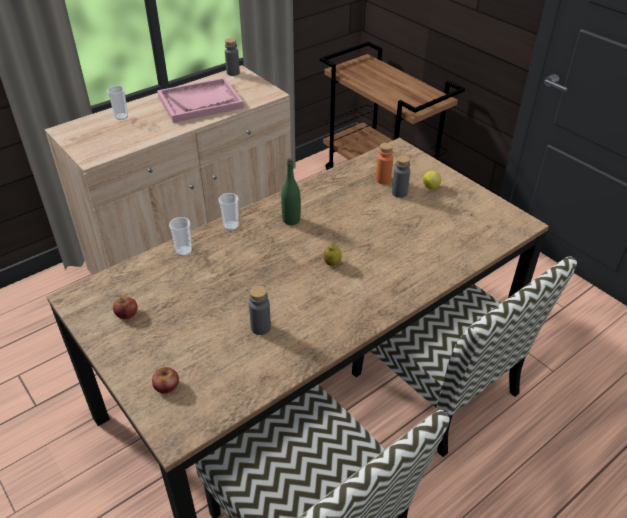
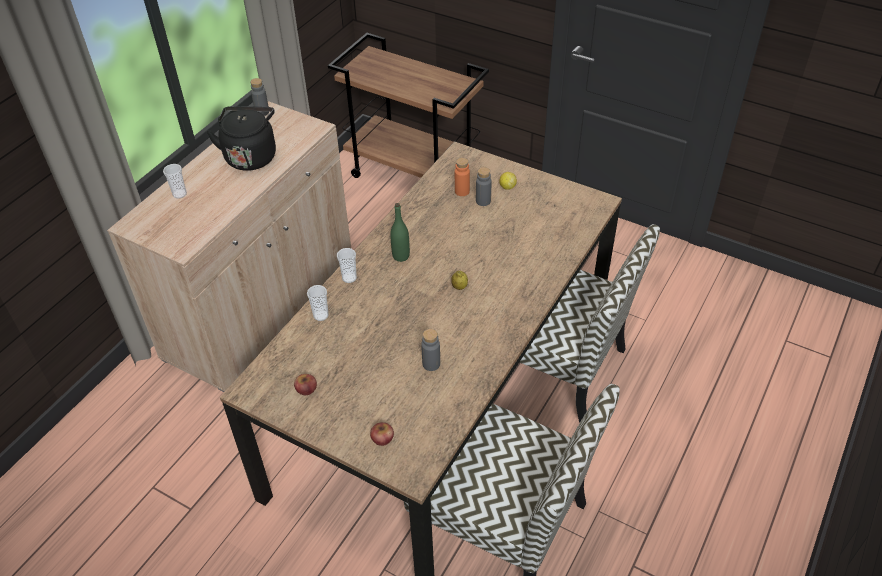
camera: 20 degrees left, 5 degrees up
pink tray [157,77,244,123] -> black kettle [207,106,276,171]

